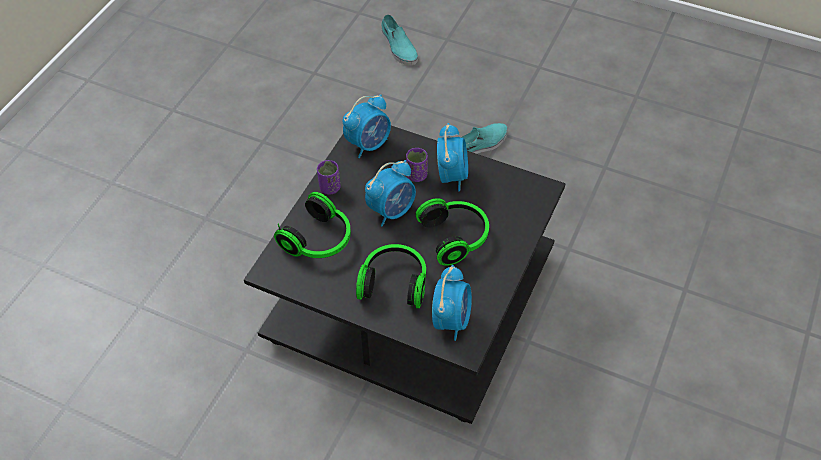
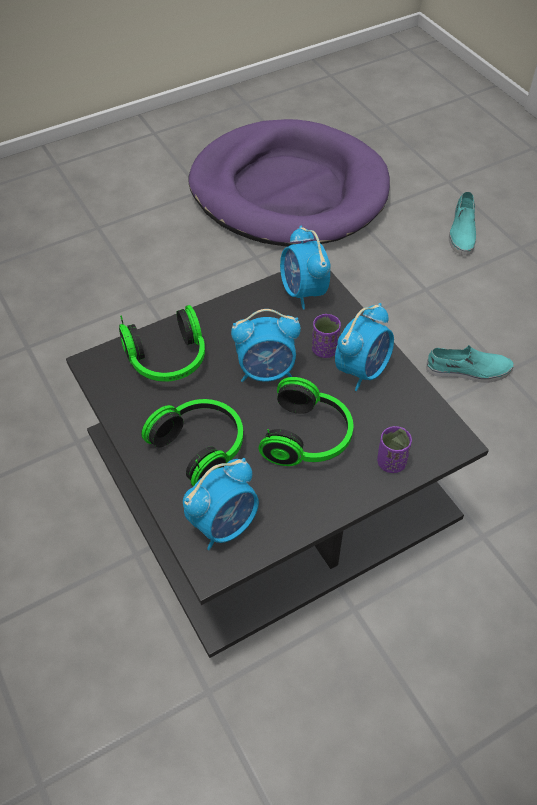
camera: 35 degrees right, 0 degrees up
purple cup [317,160,341,195] -> purple cup moved to [377,426,412,473]
alarm clock [343,94,391,158] -> alarm clock turned 75 degrees clockwise [280,226,331,309]
none -> purple dog bed [188,119,390,247]

